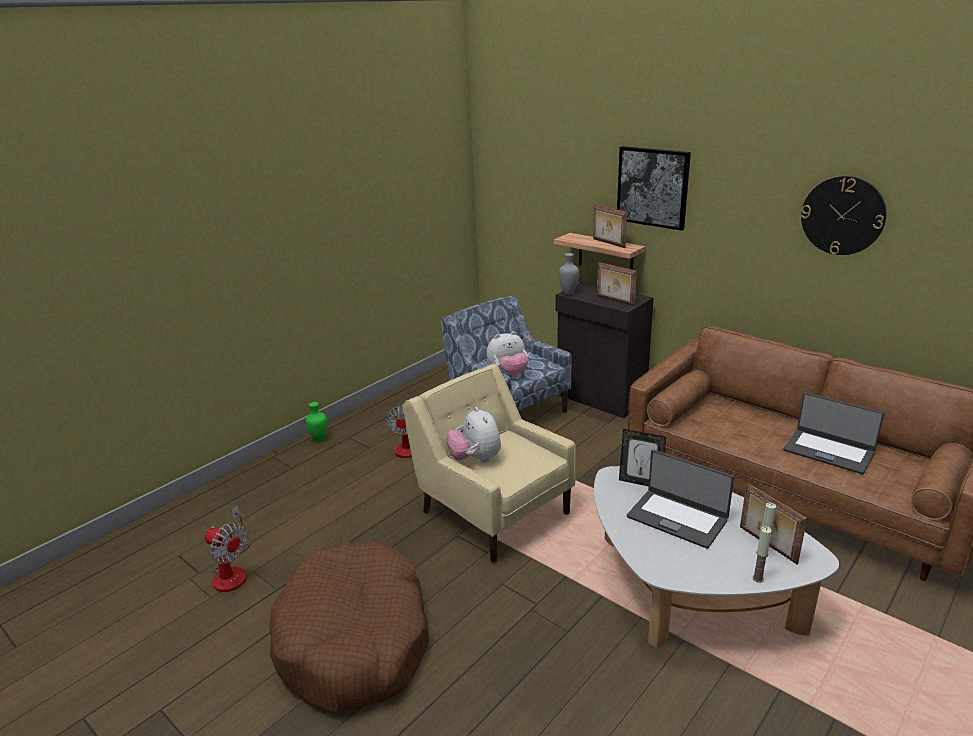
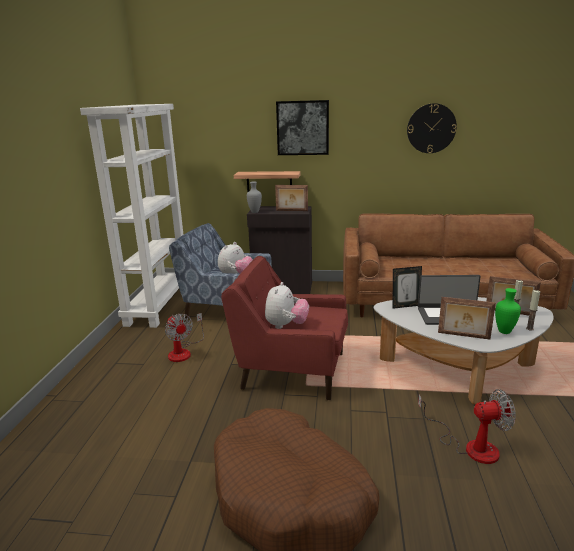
camera: 35 degrees left, 5 degrees down
fan [205,505,251,592] -> fan moved to [418,389,516,464]
green vase [306,402,327,442] -> green vase moved to [495,288,521,334]
beige armchair [403,364,576,563] -> red armchair [221,256,348,400]
plush toy [447,407,501,462] -> plush toy turned 105 degrees counterclockwise [265,282,309,329]
picture frame [593,204,627,248] -> picture frame moved to [438,297,496,340]
laptop [783,392,884,474] -> none
none -> white bookcase [80,104,184,328]

